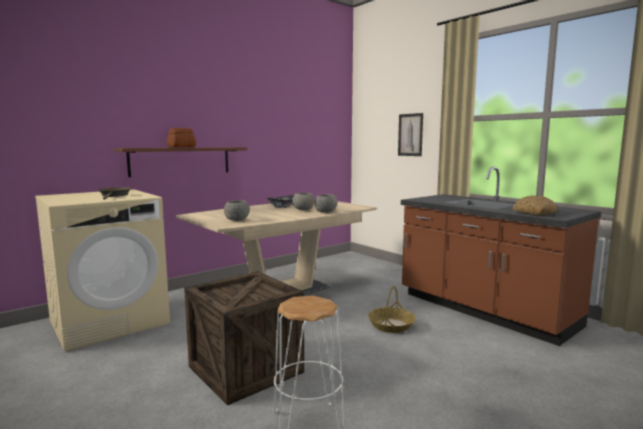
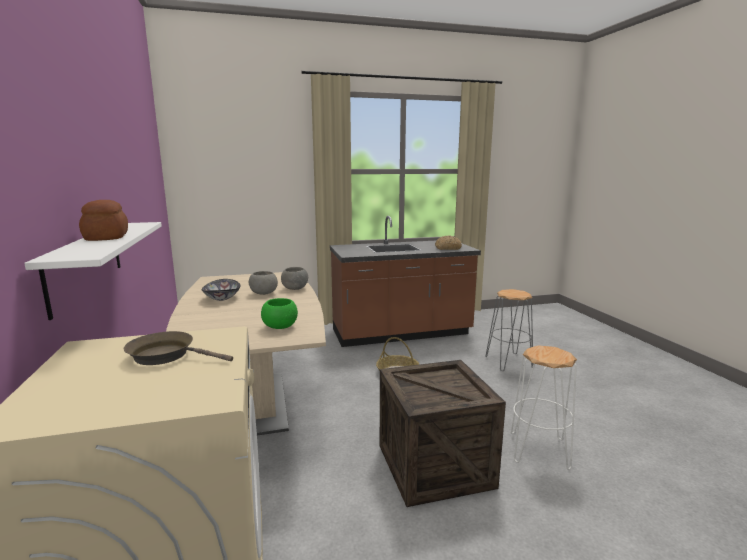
camera: 65 degrees left, 5 degrees up
brown shelf [114,147,247,177] -> white shelf [24,222,162,320]
grey bowl [224,200,250,221] -> green bowl [261,298,298,329]
picture [398,113,423,156] -> none
none -> grey stool [485,289,533,371]

